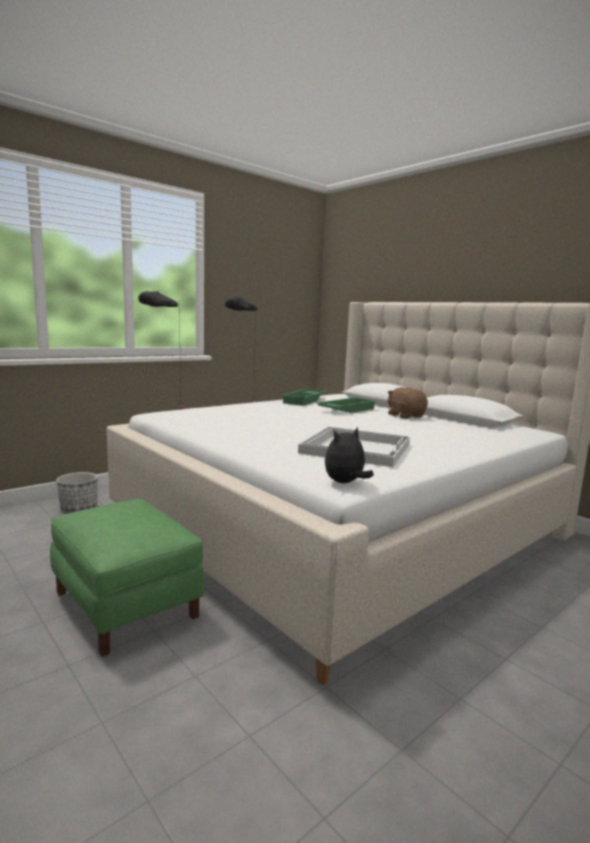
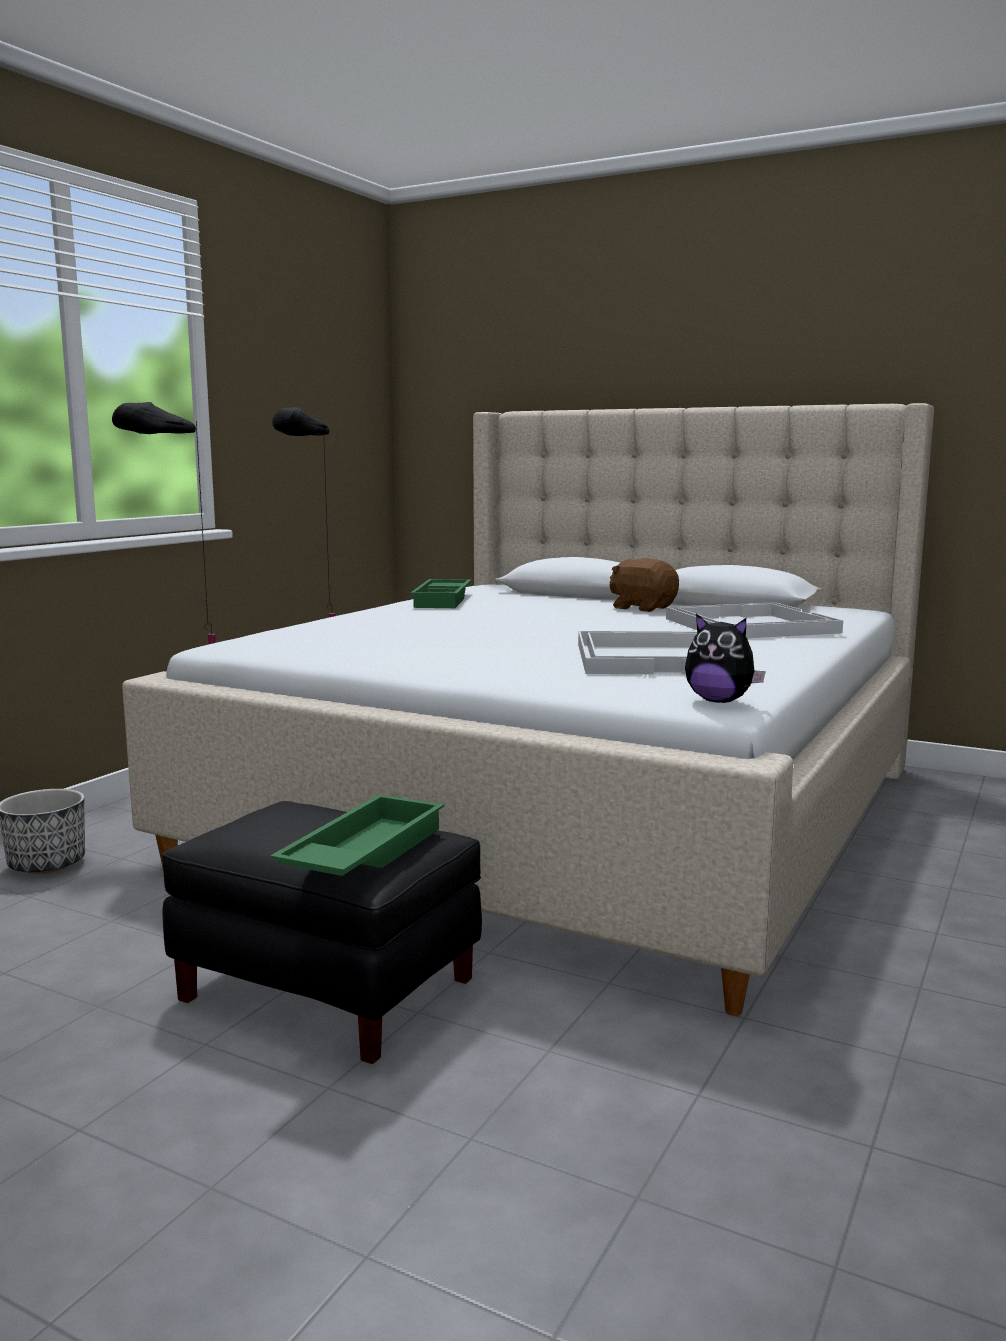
camera: 20 degrees left, 0 degrees up
green ottoman [50,499,204,657] -> black ottoman [161,801,482,1064]
green tray [316,397,376,413] -> green tray moved to [270,795,444,876]
plush toy [325,427,374,483] -> plush toy turned 90 degrees counterclockwise [685,613,766,703]
none -> white tray [666,602,843,638]

